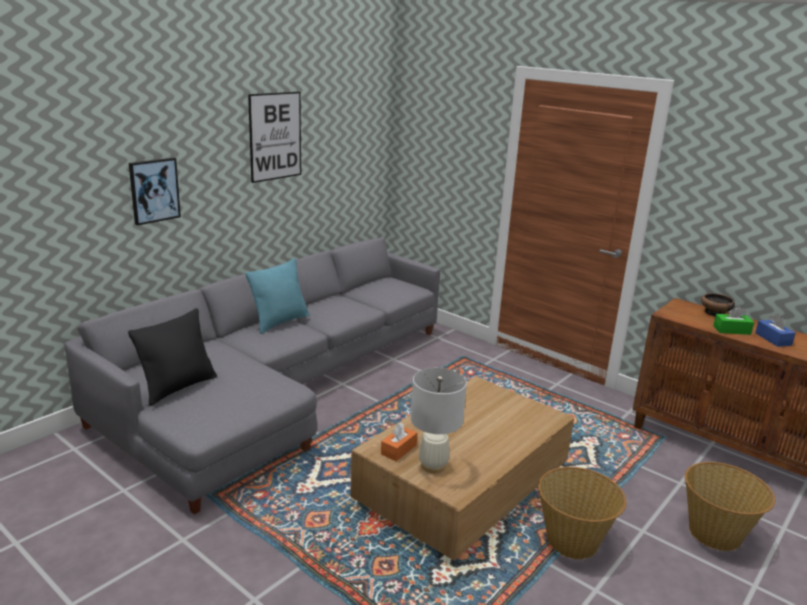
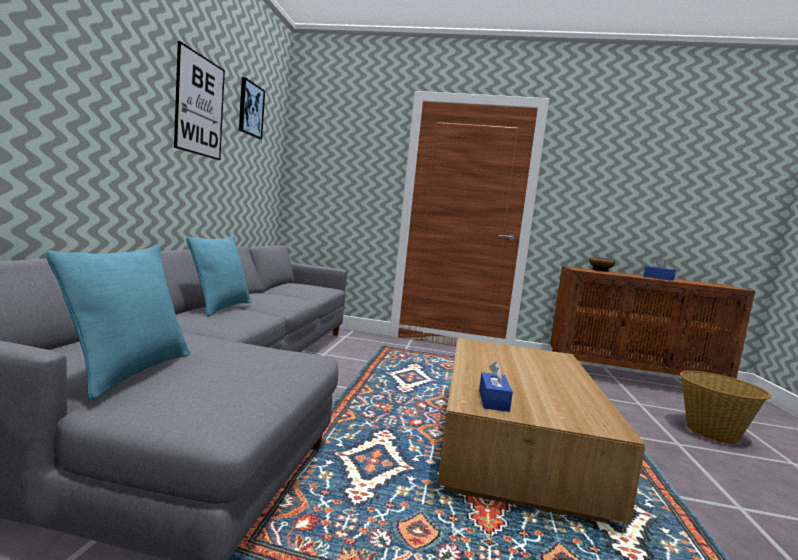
camera: 30 degrees left, 15 degrees down
black pillow [128,308,217,406] -> turquoise pillow [46,245,190,400]
picture [129,158,181,226] -> picture moved to [239,77,265,139]
orange tissue box [381,423,417,461] -> blue tissue box [479,362,513,412]
white table lamp [411,368,467,474] -> none
basket [538,467,627,559] -> none
green tissue box [713,306,754,335] -> none

